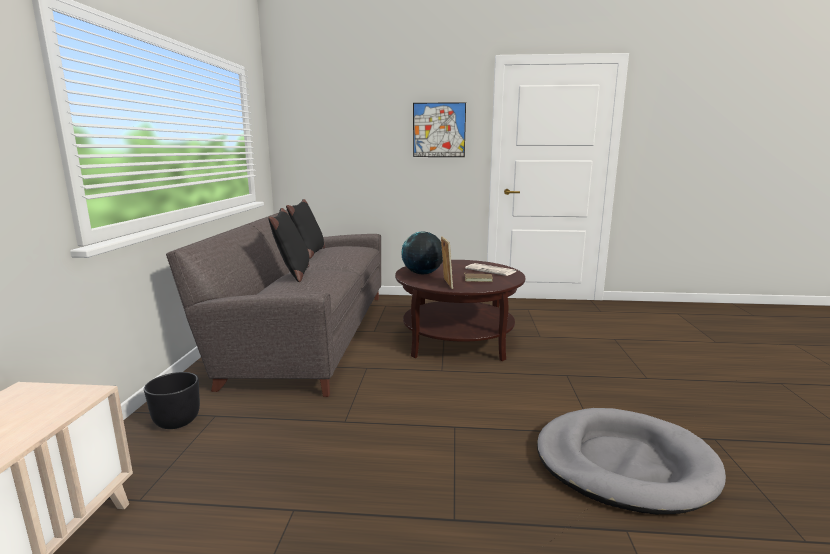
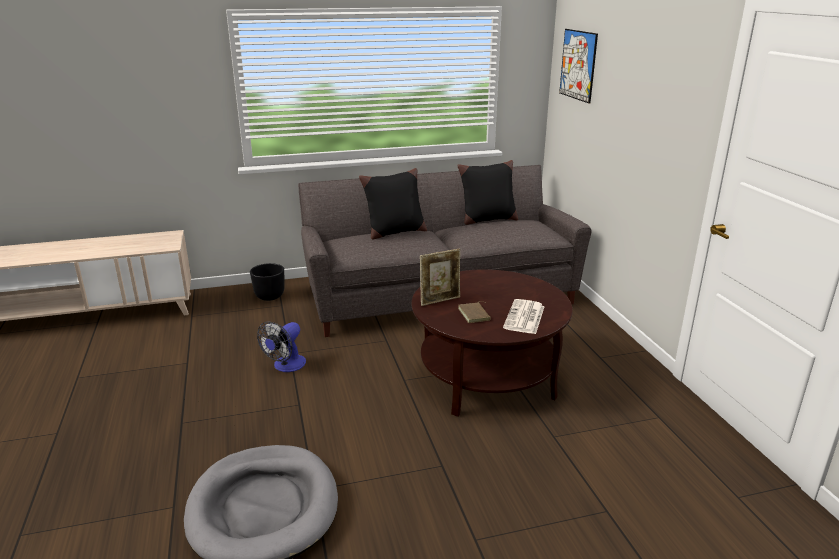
camera: 70 degrees right, 10 degrees up
globe [401,231,443,274] -> none
picture [413,102,466,157] -> picture moved to [559,29,598,104]
none -> fan [257,322,306,372]

